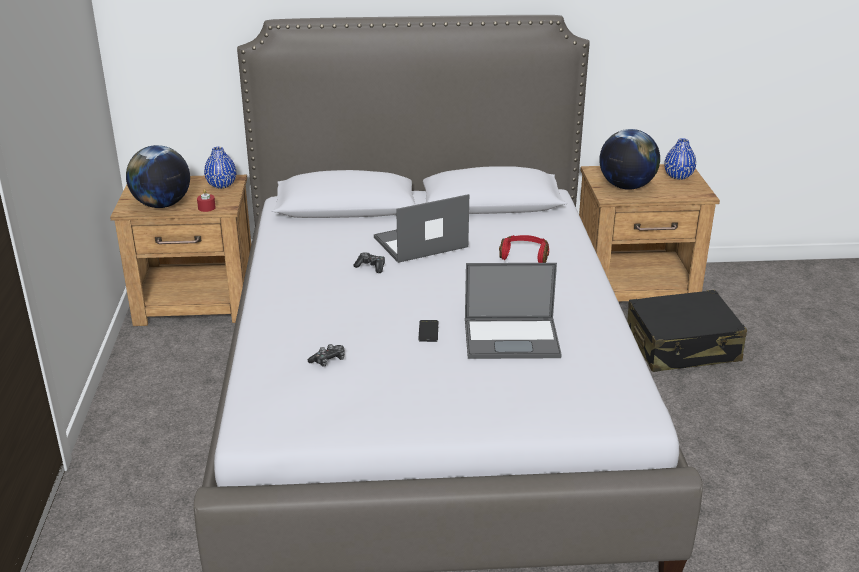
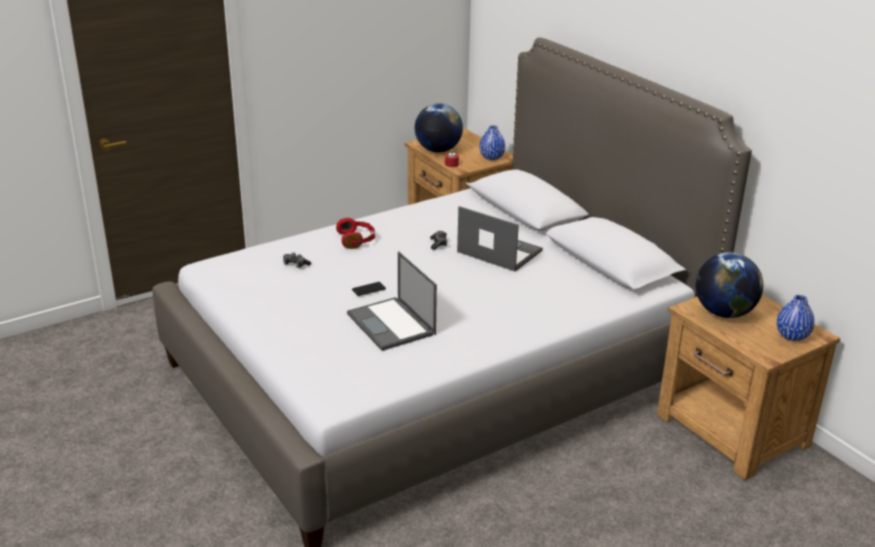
camera: 60 degrees right, 0 degrees up
red headphones [499,235,549,263] -> red headphones moved to [336,218,375,249]
black suitcase [627,290,747,372] -> none

